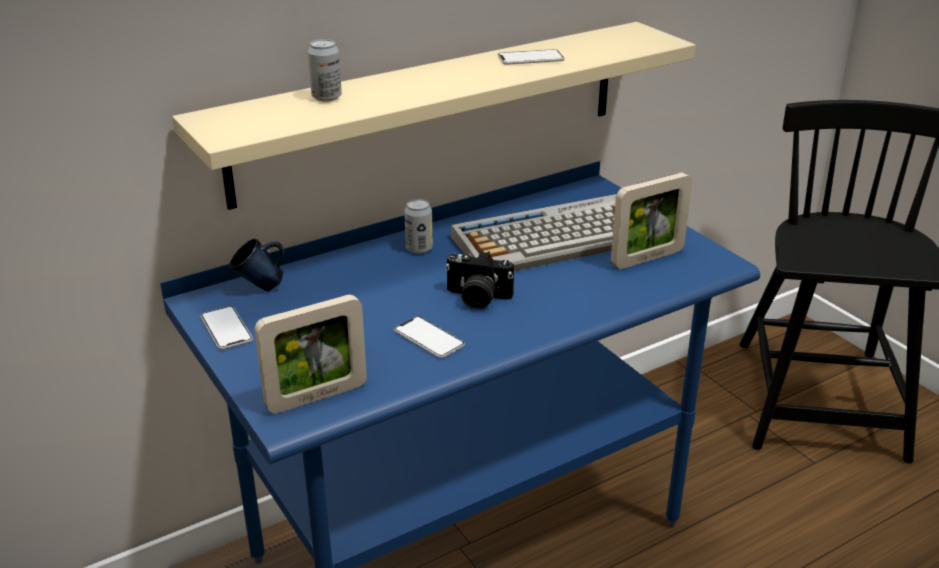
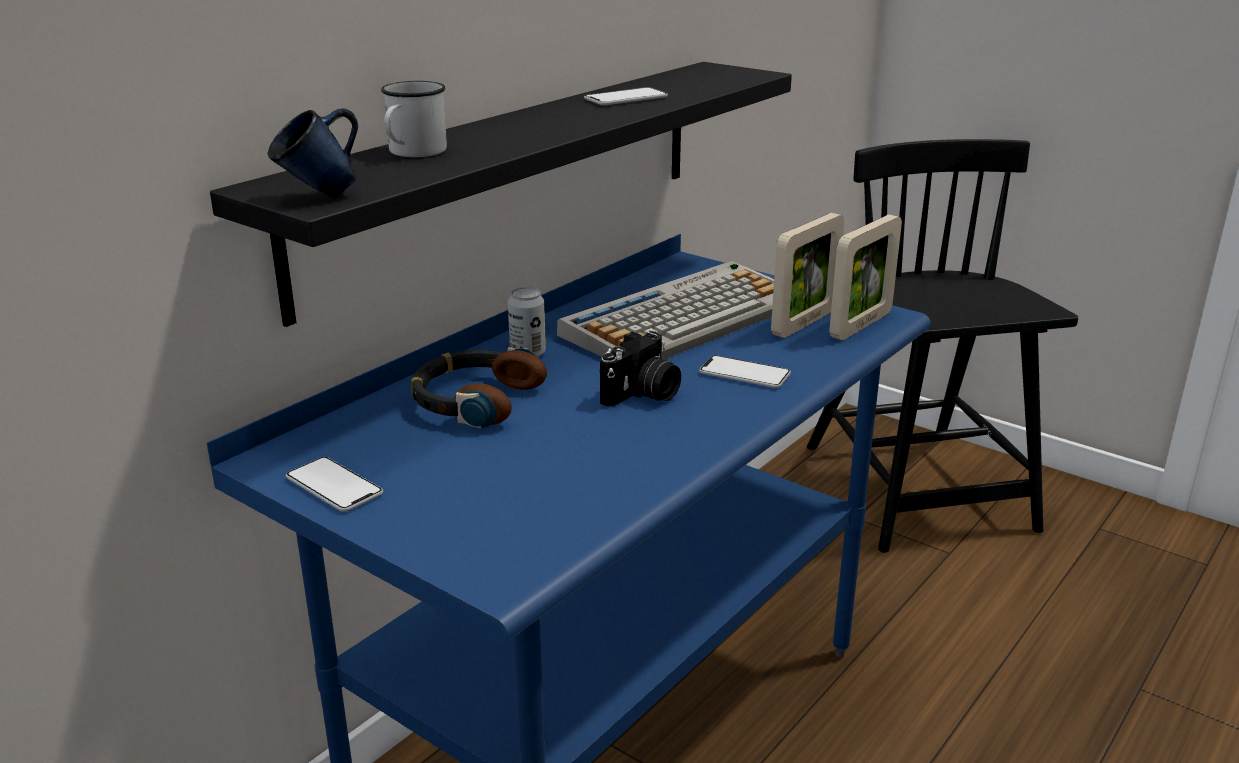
camera: 20 degrees left, 5 degrees down
beige shelf [172,22,696,210] -> black shelf [210,62,792,327]
blue mug [229,239,284,292] -> blue mug moved to [268,108,358,198]
picture frame [254,294,367,413] -> picture frame moved to [829,215,902,341]
can [308,39,342,102] -> white mug [381,81,447,157]
phone [394,316,465,358] -> phone moved to [699,355,791,388]
camera [445,251,514,310] -> camera turned 45 degrees counterclockwise [600,331,681,407]
none -> headphones [411,347,547,429]

